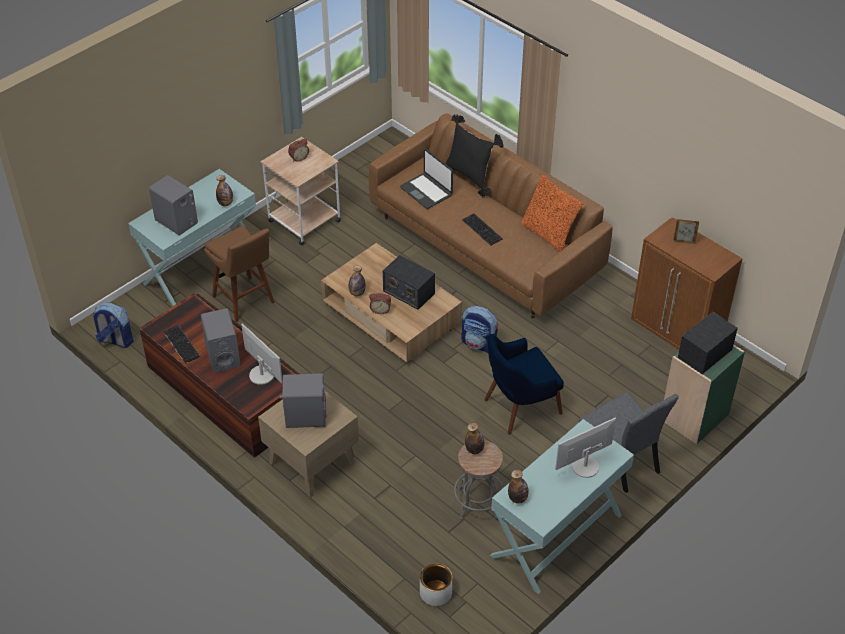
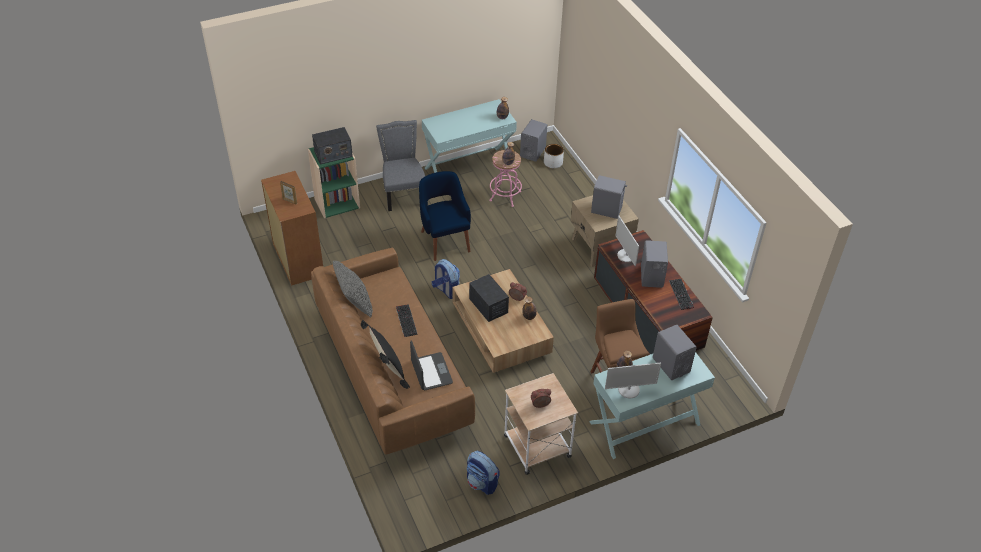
camera: 160 degrees left, 0 degrees up
backpack [93,302,134,348] -> backpack moved to [467,451,500,495]
grey stool [454,440,503,520] -> pink stool [489,150,522,207]
blue armchair [484,334,564,435] -> blue armchair turned 105 degrees counterclockwise [419,171,471,261]
orange pillow [521,175,583,251] -> grey pillow [332,261,373,317]
monitor [555,418,616,478] -> monitor moved to [605,362,661,398]
none -> grey speaker [520,119,547,162]

